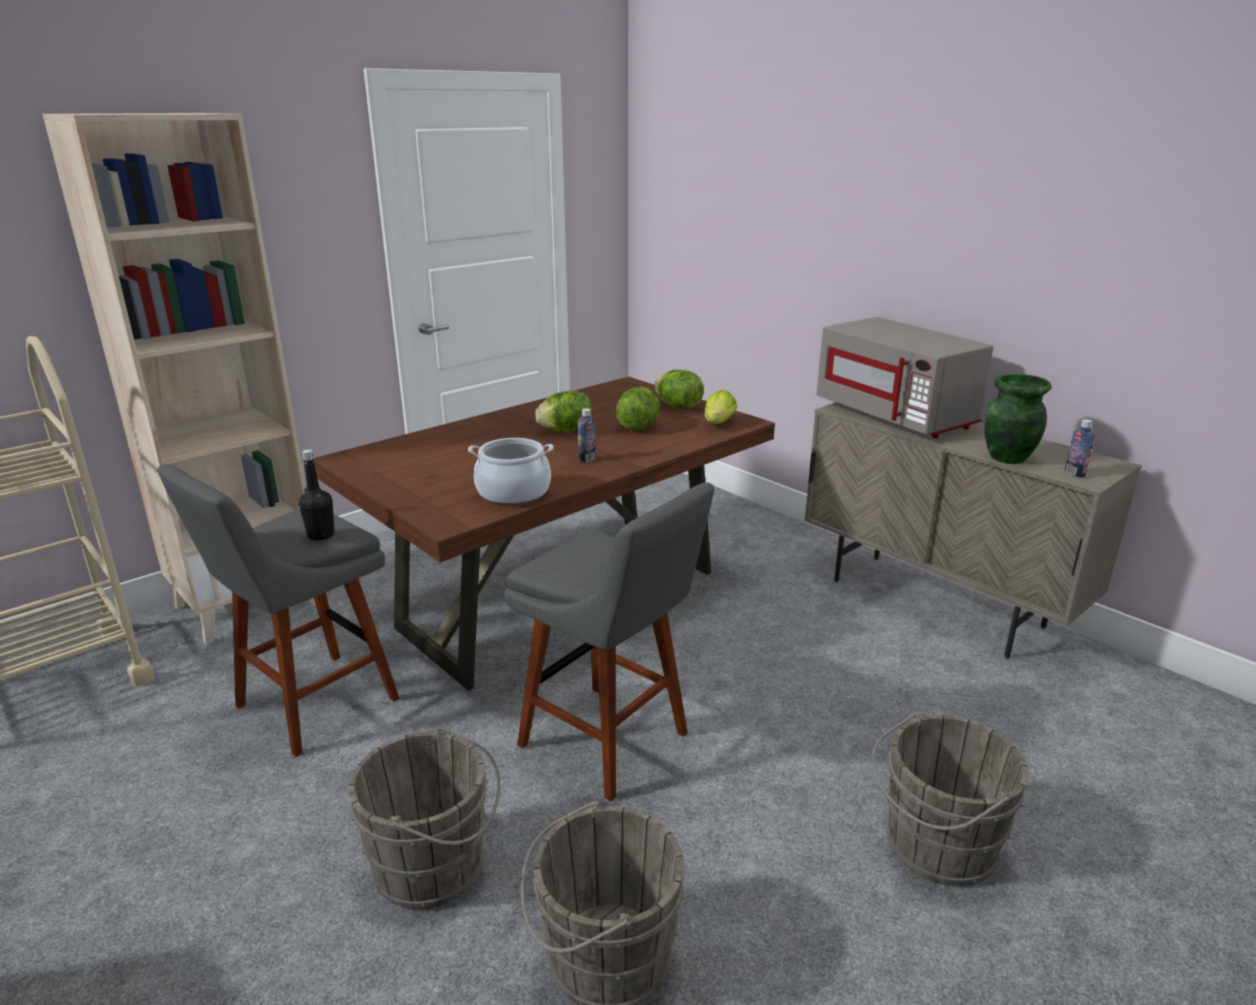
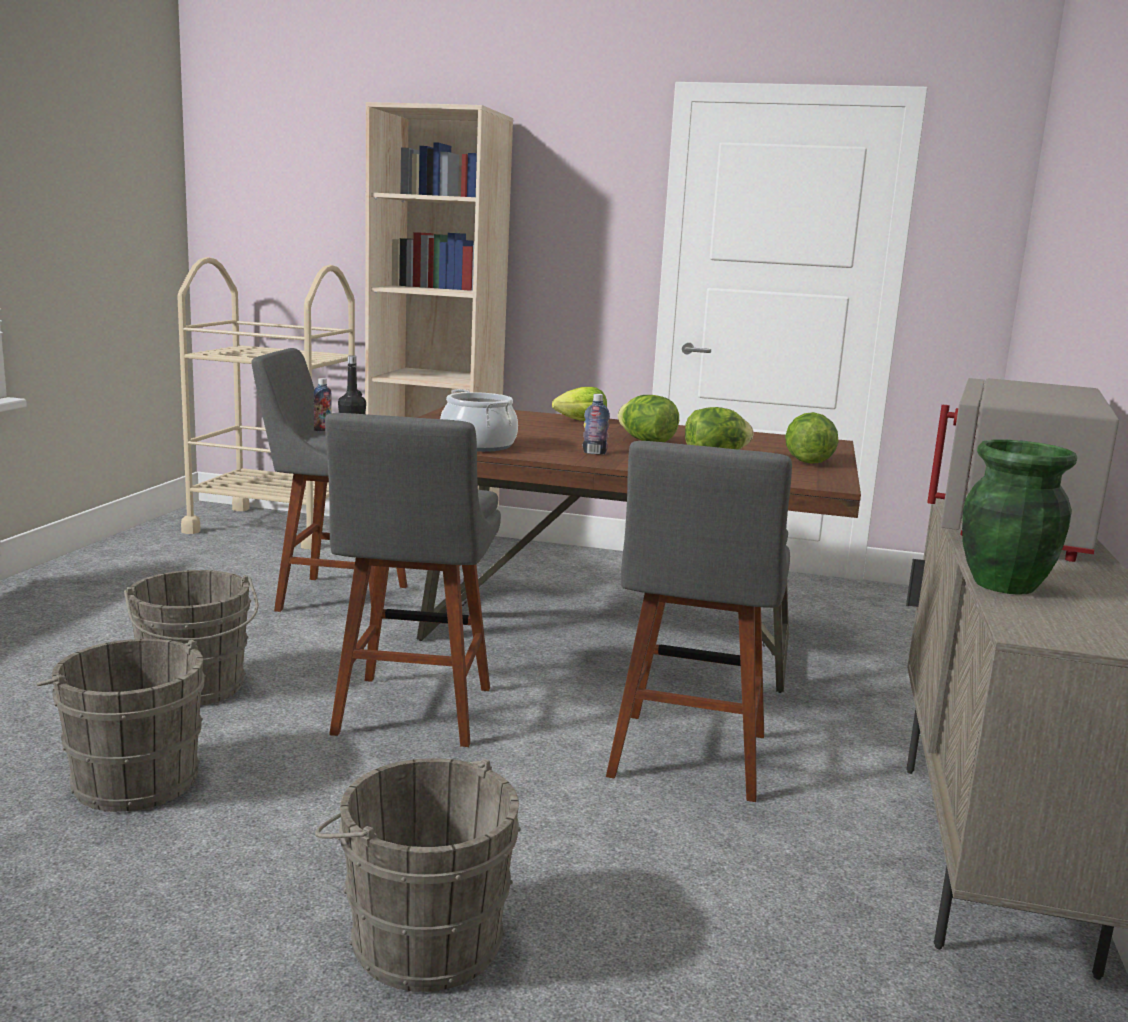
camera: 55 degrees right, 10 degrees down
lettuce [705,390,737,424] -> lettuce moved to [552,387,607,421]
bottle [1065,419,1094,478] -> bottle moved to [314,378,332,431]
none -> grey stool [606,441,792,802]

